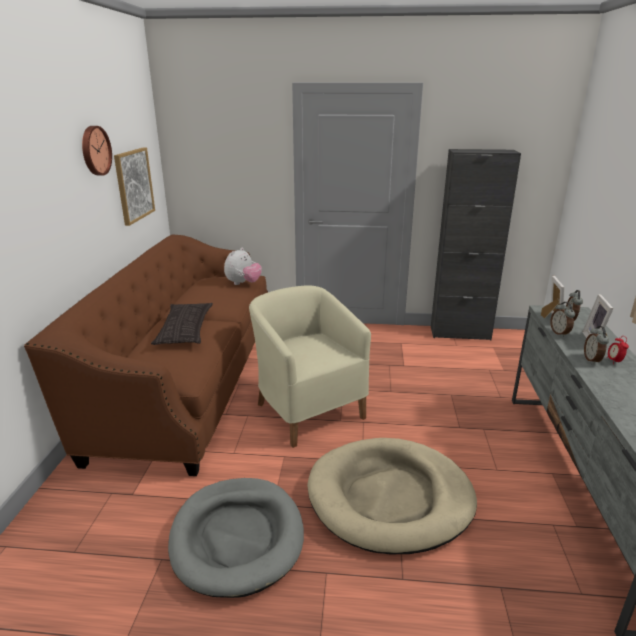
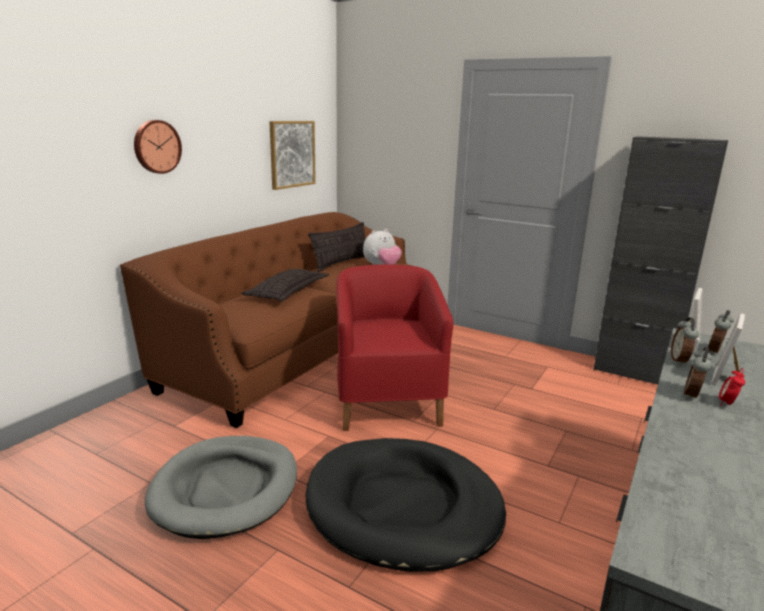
camera: 25 degrees right, 5 degrees down
wall clock [82,126,112,176] -> wall clock moved to [134,120,182,174]
beige armchair [249,285,371,448] -> red armchair [336,264,454,431]
beige dog bed [307,438,477,554] -> black dog bed [306,438,506,572]
none -> pillow [308,222,366,272]

